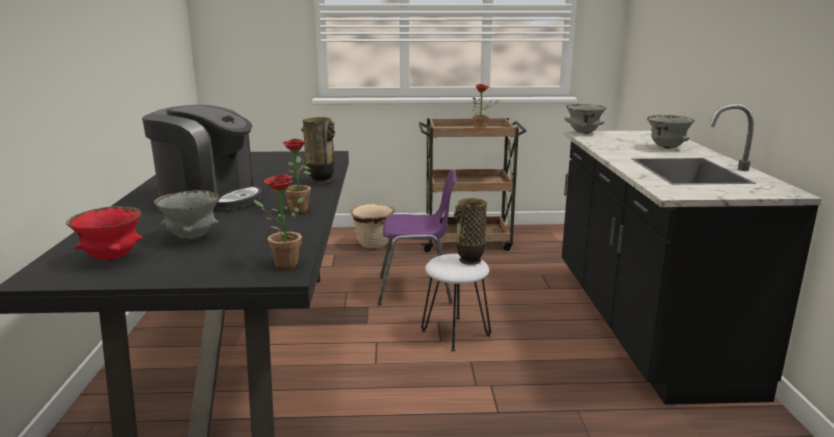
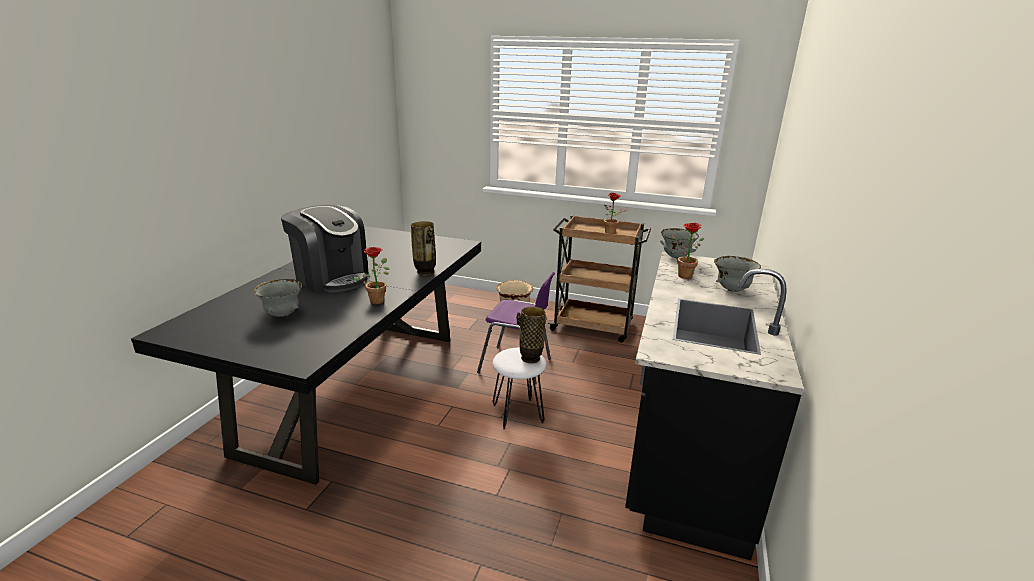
camera: 20 degrees right, 5 degrees up
red bowl [66,206,143,261] -> none
potted plant [254,174,304,269] -> potted plant moved to [672,223,704,279]

